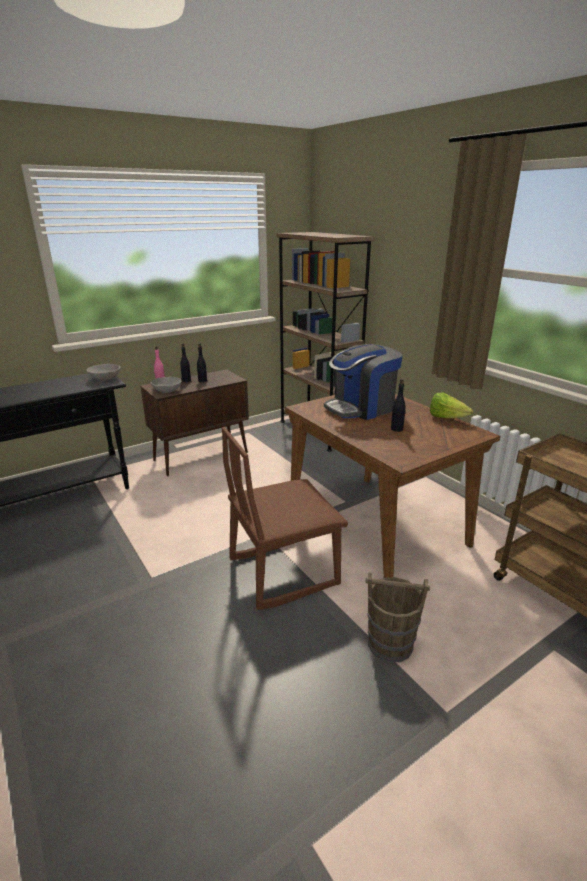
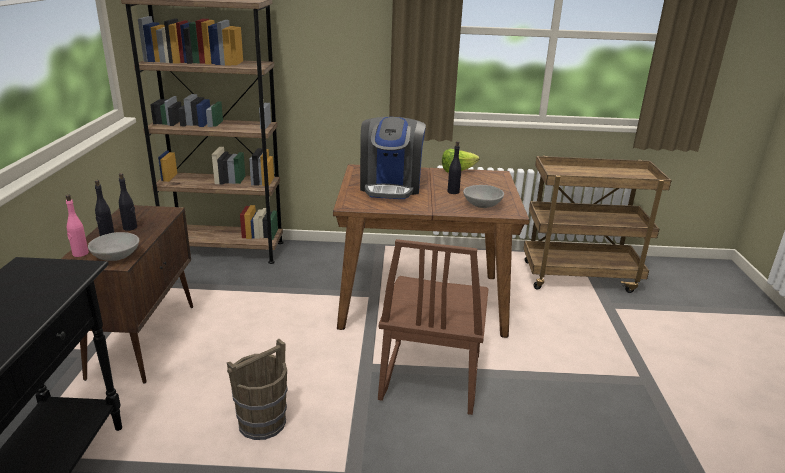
camera: 55 degrees left, 0 degrees up
grey bowl [87,364,120,381] -> grey bowl moved to [463,185,504,208]
brown bucket [365,572,430,663] -> brown bucket moved to [227,339,287,440]

